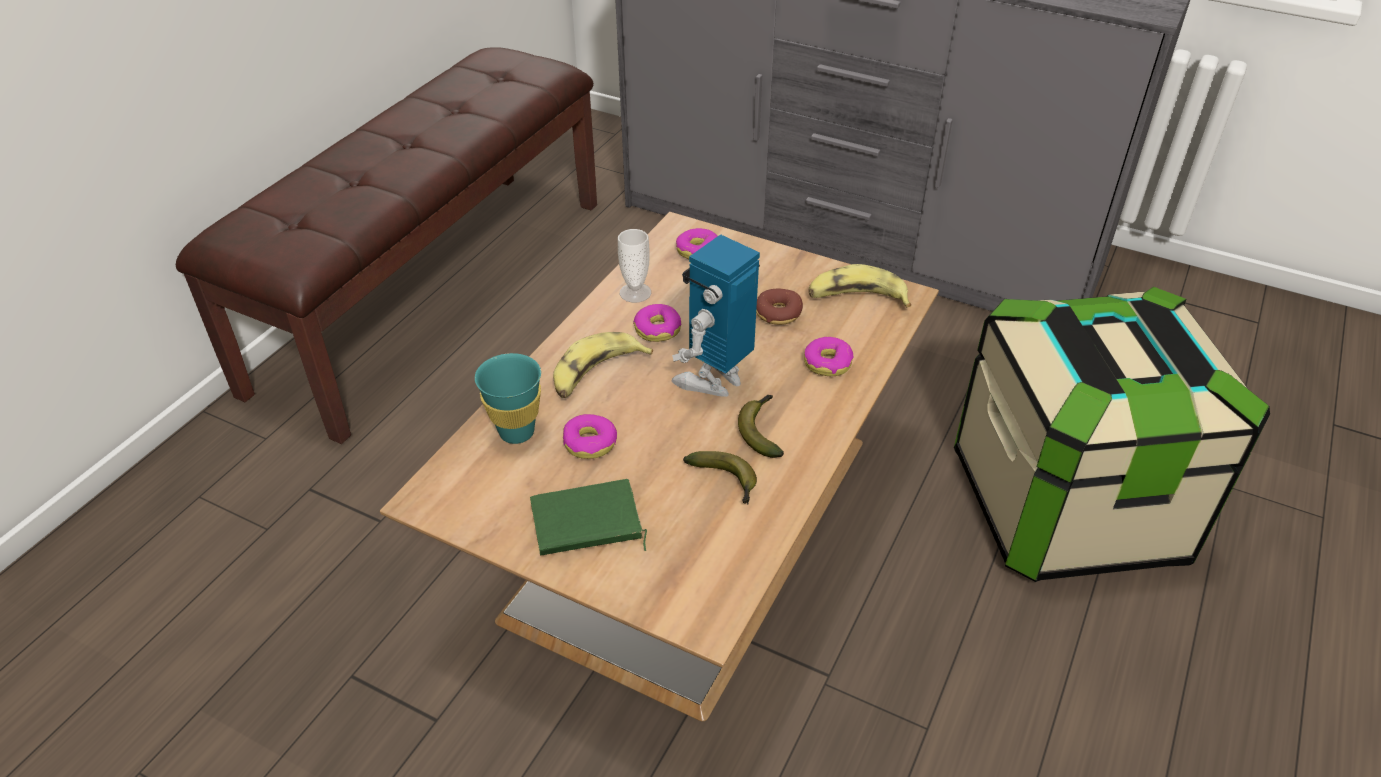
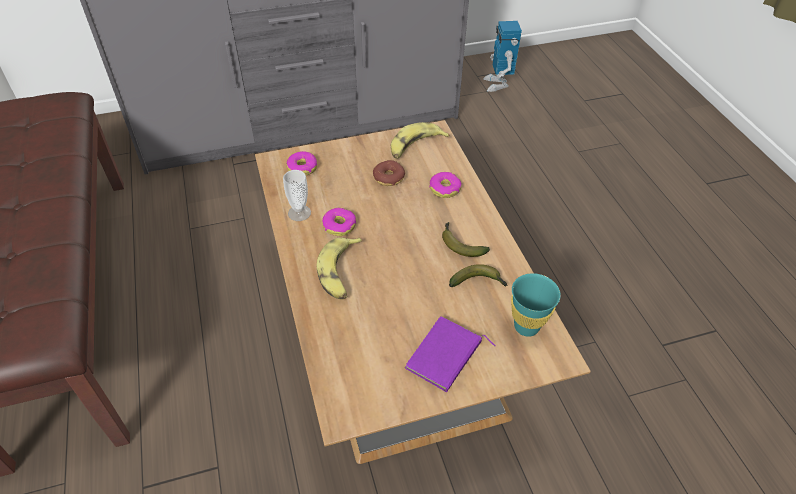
camera: 45 degrees left, 5 degrees up
turquoise cup [475,353,541,444] -> turquoise cup moved to [511,273,561,337]
green book [530,479,647,555] -> purple book [405,316,496,392]
donut [563,414,617,459] -> none
toy robot [672,234,760,397] -> toy robot moved to [483,21,522,92]
storage box [954,287,1270,582] -> none

